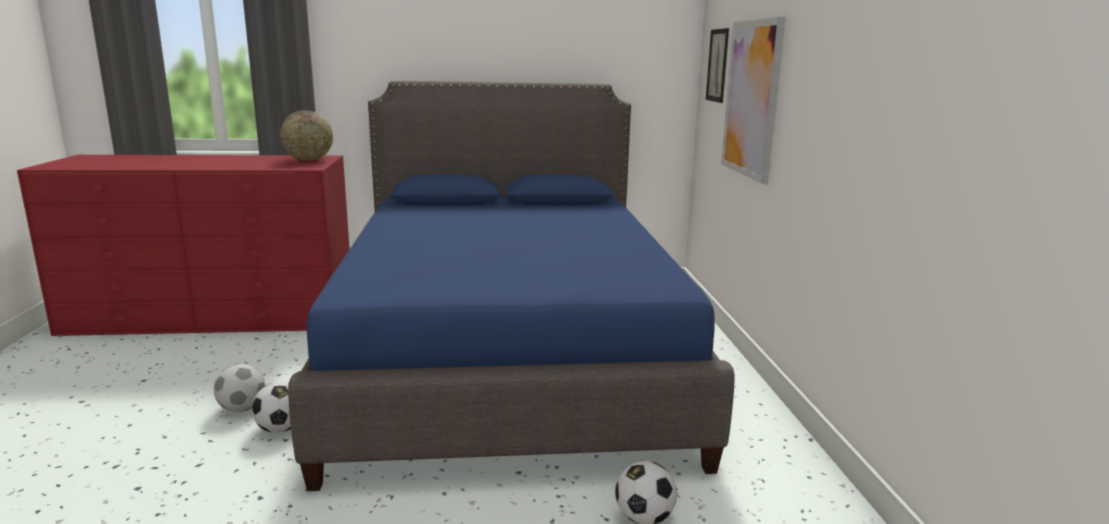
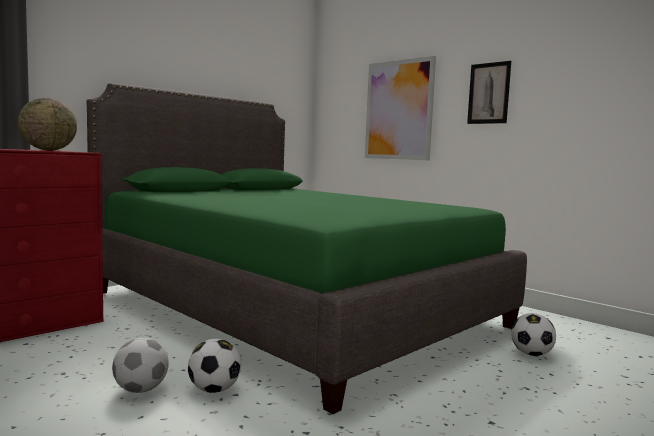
camera: 40 degrees left, 10 degrees down
blue bed [288,81,735,491] -> green bed [87,83,527,414]
picture [706,28,729,103] -> picture moved to [467,61,511,124]

